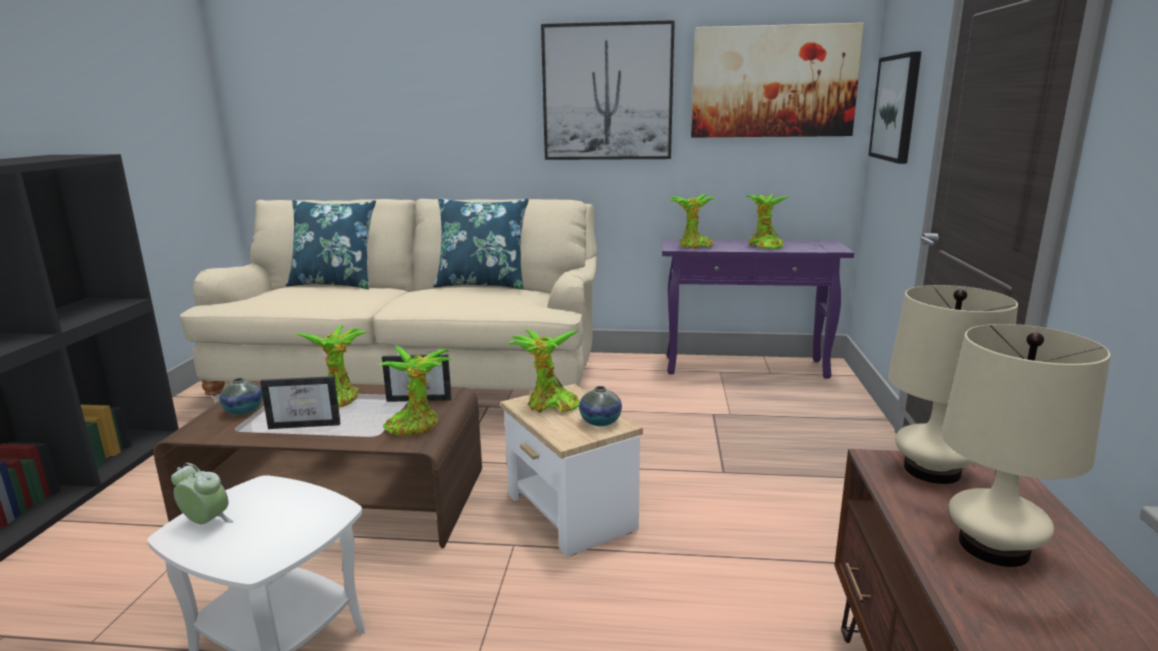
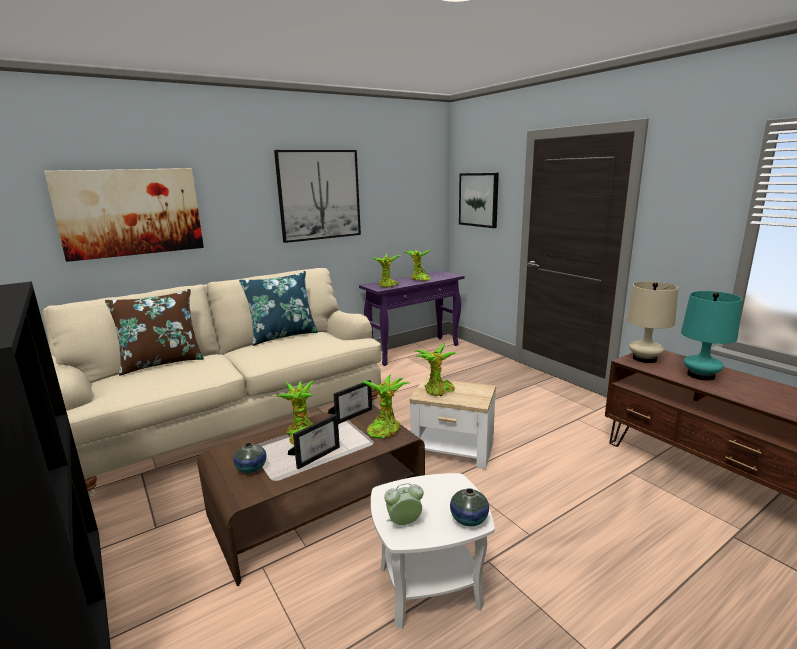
camera: 40 degrees left, 0 degrees up
blue pillow [285,200,376,289] -> brown pillow [105,289,204,375]
vase [579,386,622,426] -> vase moved to [450,488,489,527]
picture [691,23,864,138] -> picture moved to [44,168,204,262]
beige table lamp [941,324,1111,567] -> turquoise table lamp [681,291,743,381]

